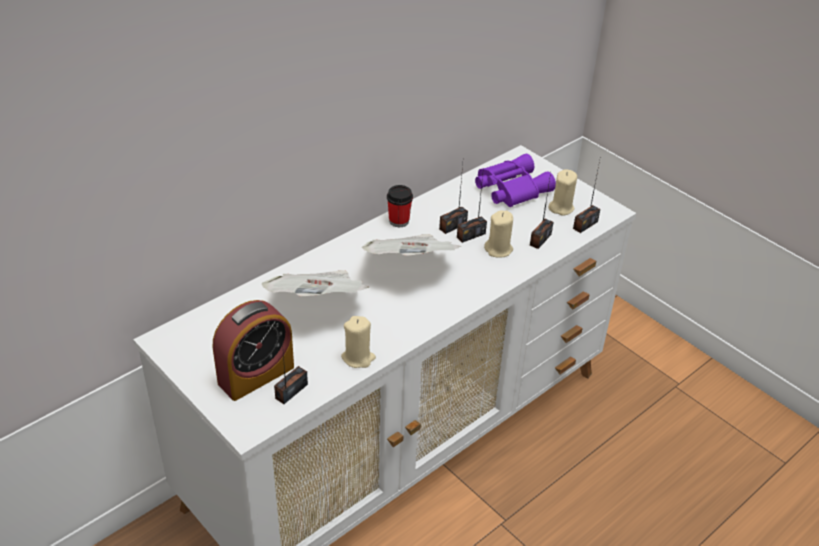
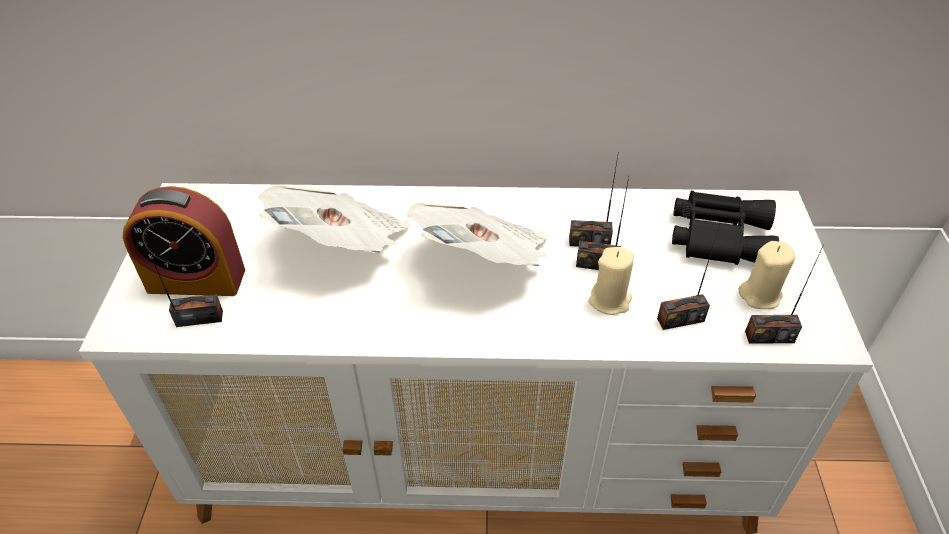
camera: 45 degrees right, 5 degrees up
beige candle [341,316,376,368] -> none
cup [387,185,413,227] -> none
purple binoculars [475,154,556,207] -> black binoculars [672,191,779,265]

